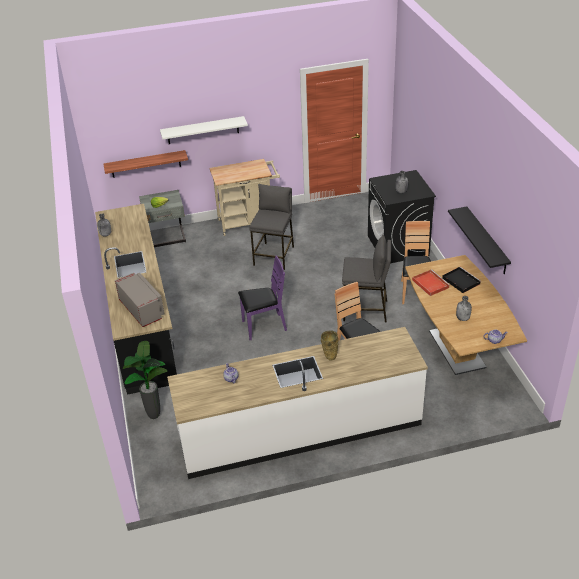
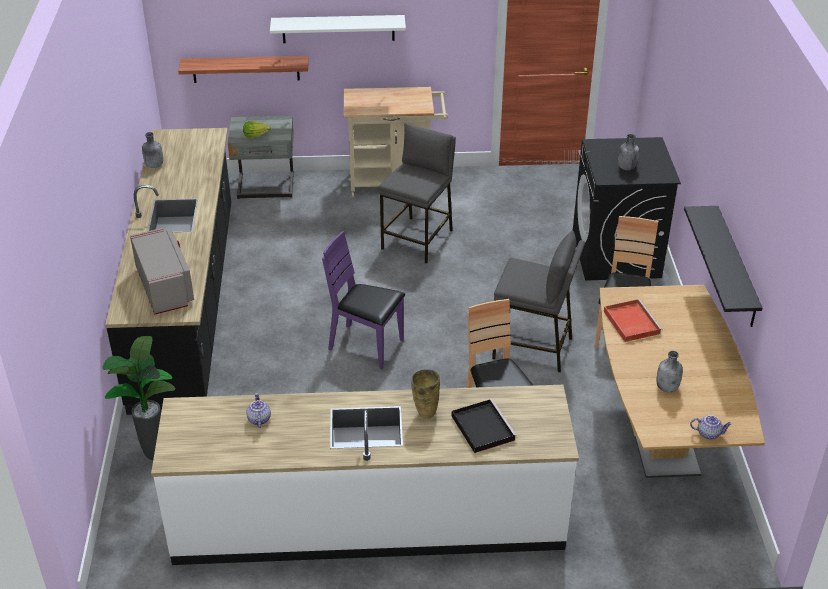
camera: 10 degrees right, 0 degrees up
purple chair [238,255,287,340] -> purple chair turned 150 degrees counterclockwise [322,231,405,369]
black tray [442,267,481,293] -> black tray moved to [452,399,517,453]

